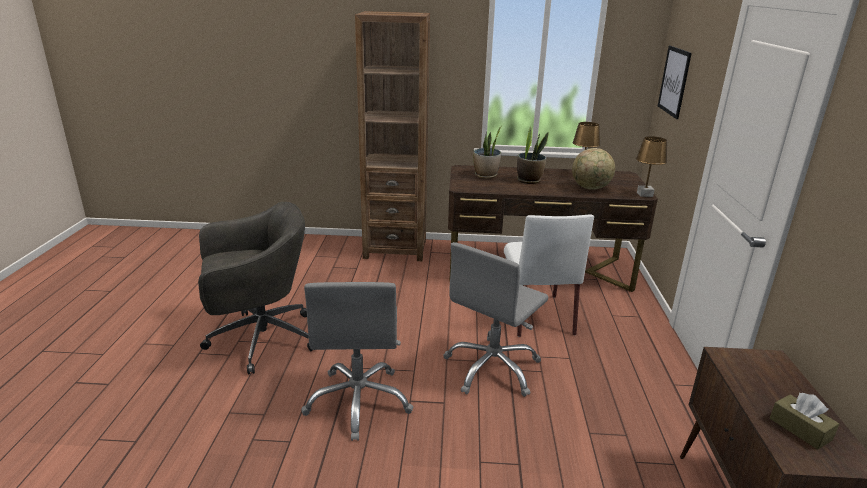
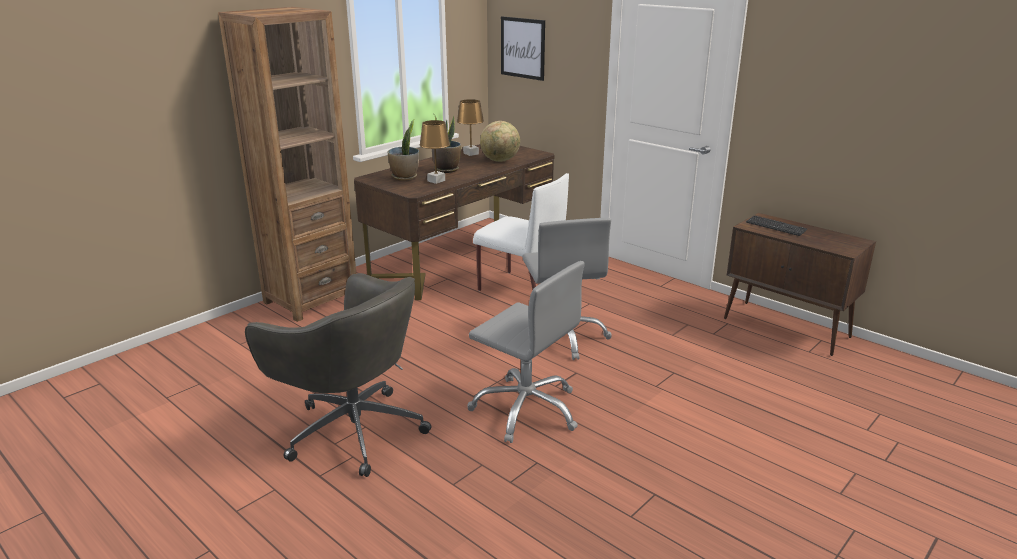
camera: 50 degrees left, 0 degrees up
grey office chair [198,202,313,374] -> grey office chair turned 105 degrees clockwise [245,273,432,477]
brown table lamp [636,136,667,197] -> brown table lamp moved to [419,120,450,184]
brown tissue box [770,393,839,449] -> none
none -> keyboard [746,215,807,236]

